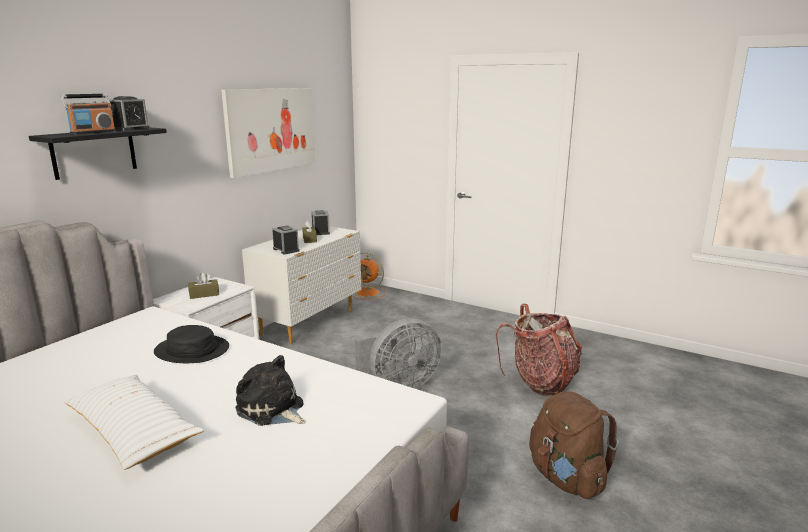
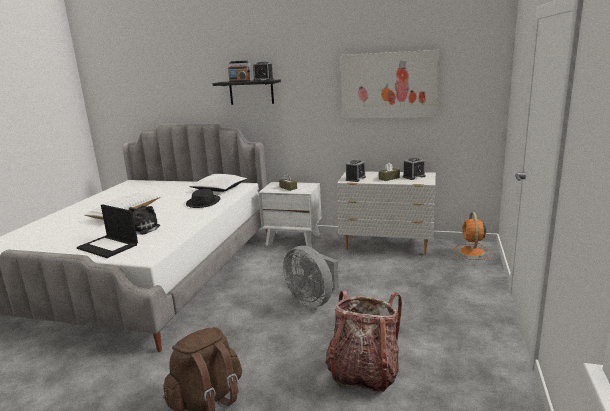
camera: 75 degrees right, 0 degrees up
none -> laptop [77,204,138,258]
none -> white pillow [189,174,247,192]

